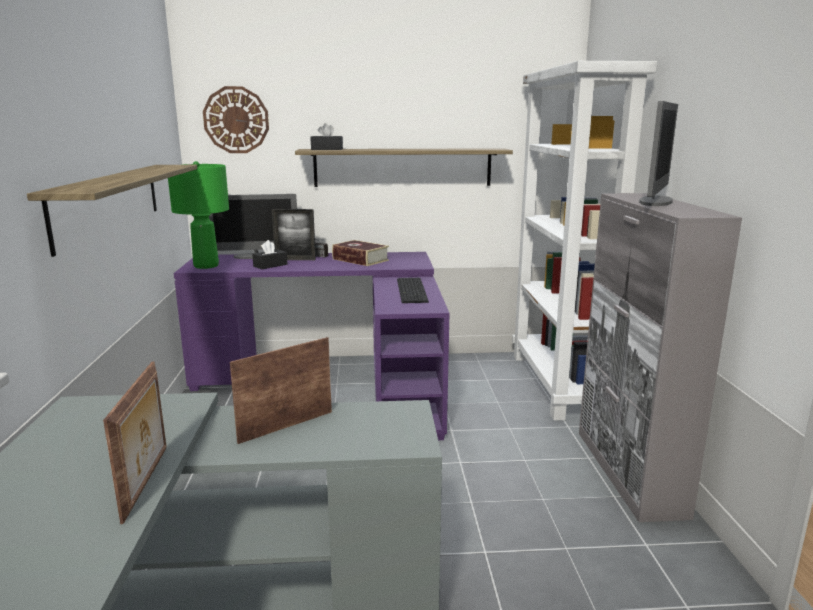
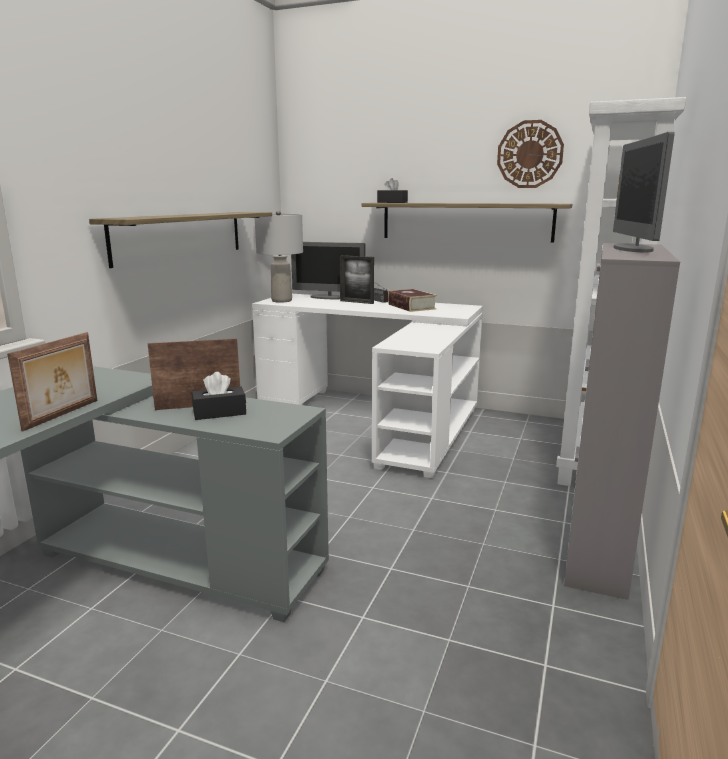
camera: 25 degrees right, 0 degrees up
green table lamp [168,161,229,269] -> grey table lamp [255,211,303,303]
purple desk [174,252,450,440] -> white desk [252,294,483,478]
wall clock [203,86,269,153] -> wall clock moved to [497,120,564,188]
black tissue box [252,240,288,269] -> black tissue box moved to [192,372,246,420]
keyboard [397,278,429,303] -> none
monitor [639,101,678,206] -> monitor turned 135 degrees clockwise [613,132,675,252]

